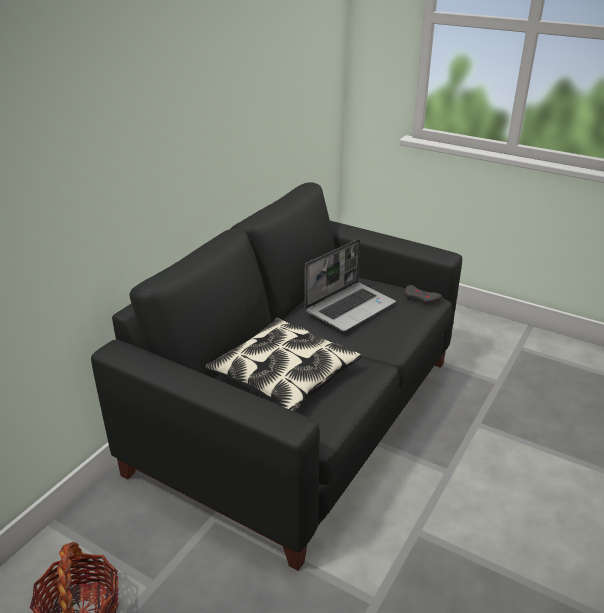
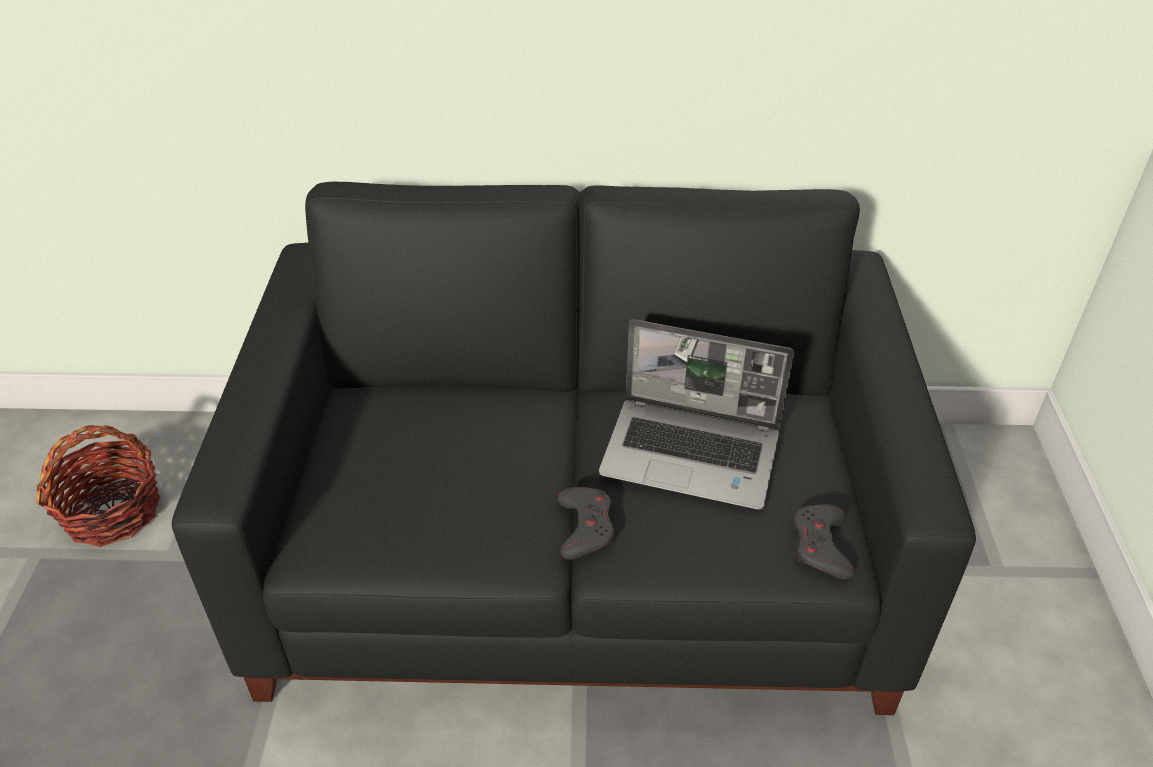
camera: 60 degrees right, 10 degrees up
pillow [205,318,362,412] -> none
none -> grey game controller [558,487,615,560]

